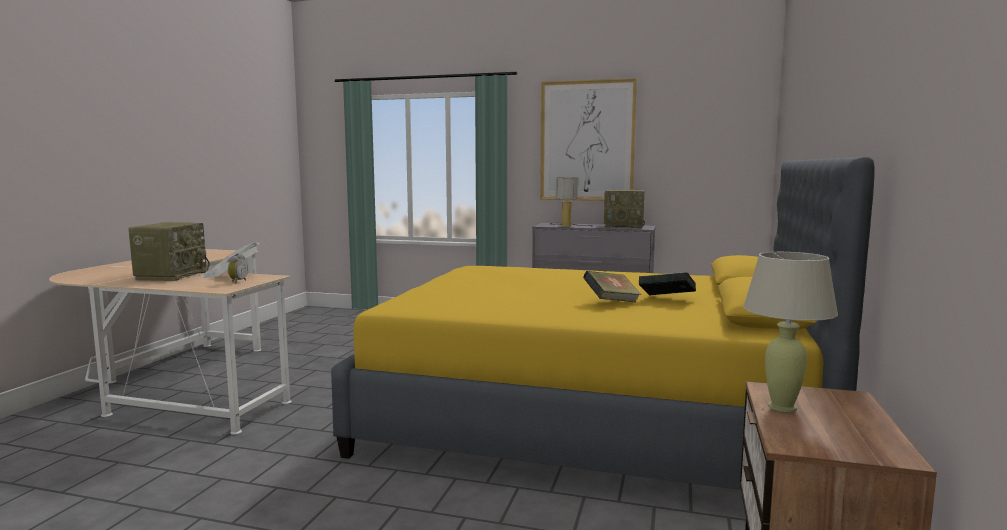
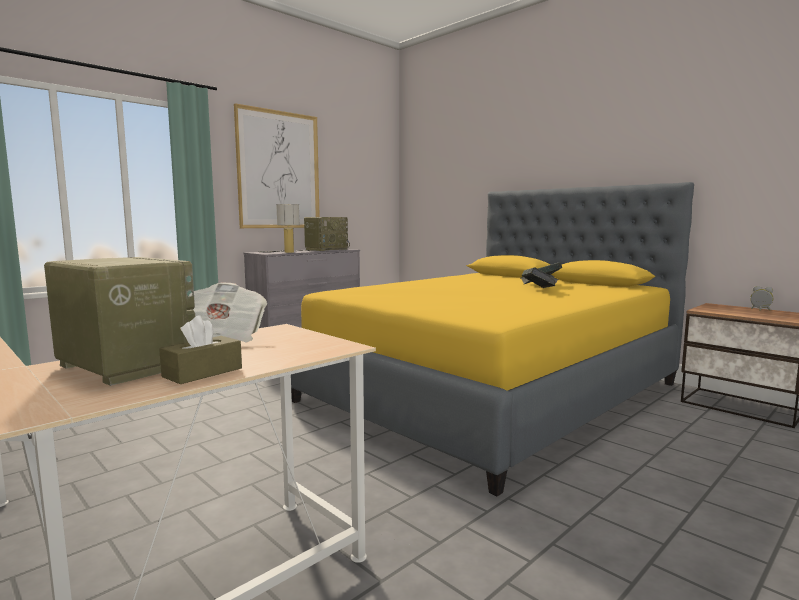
camera: 60 degrees left, 0 degrees up
alarm clock [228,254,248,284] -> alarm clock moved to [750,286,773,311]
beige table lamp [743,252,838,412] -> none
none -> brown tissue box [159,315,242,384]

